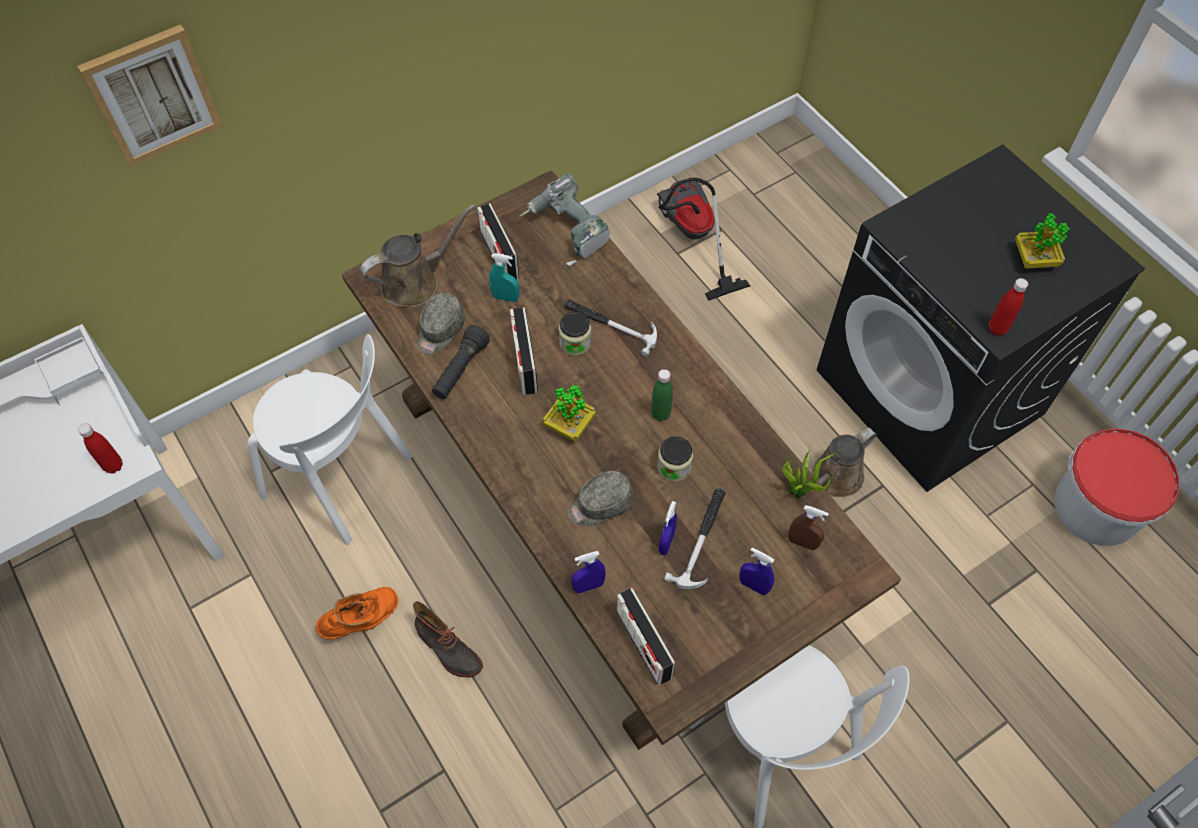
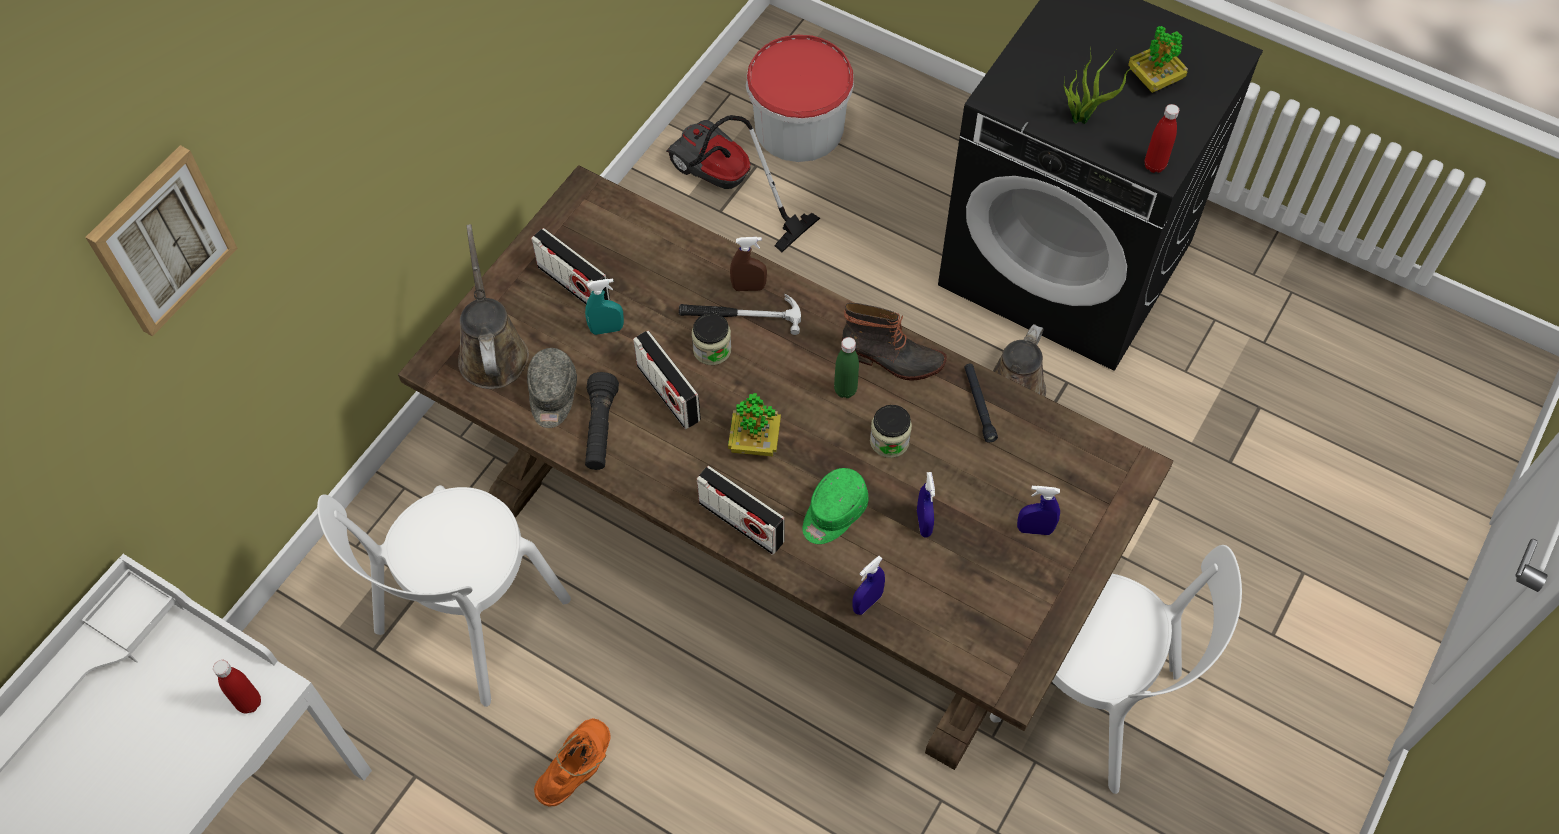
camera: 25 degrees left, 0 degrees up
white chair [247,334,413,545] -> white chair turned 120 degrees clockwise [317,485,571,707]
brown watering can [360,204,475,307] -> brown watering can turned 45 degrees counterclockwise [458,224,529,389]
boot [413,601,483,678] -> boot moved to [841,303,947,380]
power drill [519,173,610,266] -> none
grey cap [568,471,633,526] -> green cap [803,468,868,544]
radio [616,588,675,686] -> radio moved to [697,466,784,555]
hammer [664,488,726,589] -> none
potted plant [782,441,838,498] -> potted plant moved to [1064,47,1135,124]
brown spray bottle [788,505,829,550] -> brown spray bottle moved to [730,237,767,291]
bucket [1054,429,1180,546] -> bucket moved to [746,35,854,162]
none -> black flashlight [964,364,998,442]

